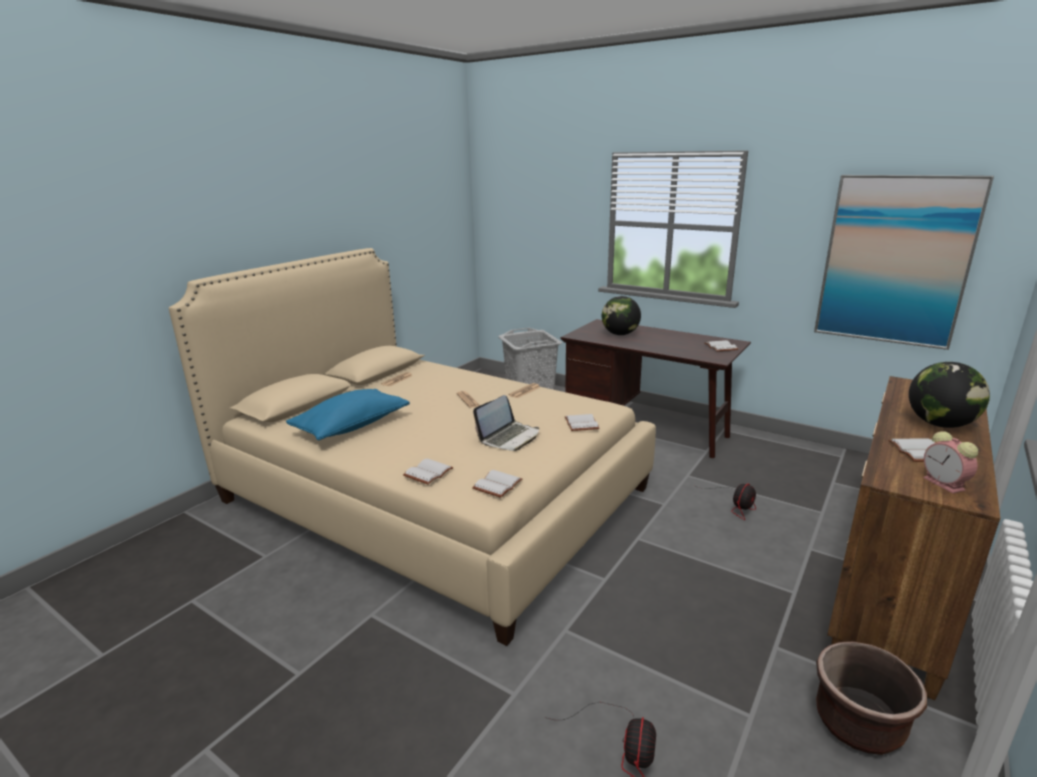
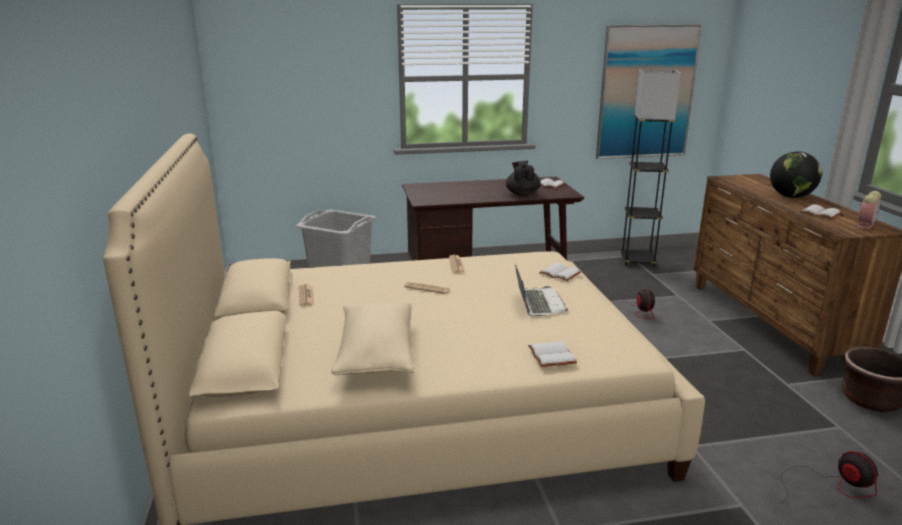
camera: 45 degrees left, 0 degrees up
blue pillow [286,389,410,440] -> beige pillow [331,301,414,375]
white book [472,470,523,498] -> none
globe [602,296,641,335] -> none
alarm clock [923,431,978,493] -> alarm clock turned 75 degrees counterclockwise [857,191,882,230]
none -> black teapot [506,161,541,196]
none -> grey floor lamp [620,69,681,268]

